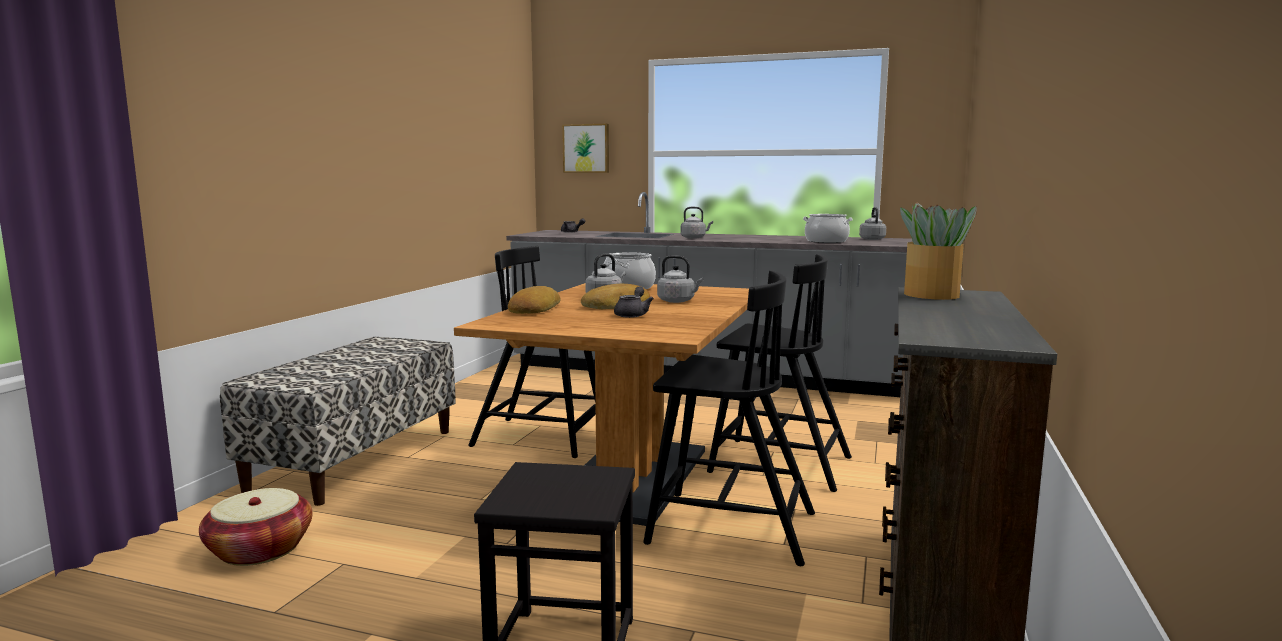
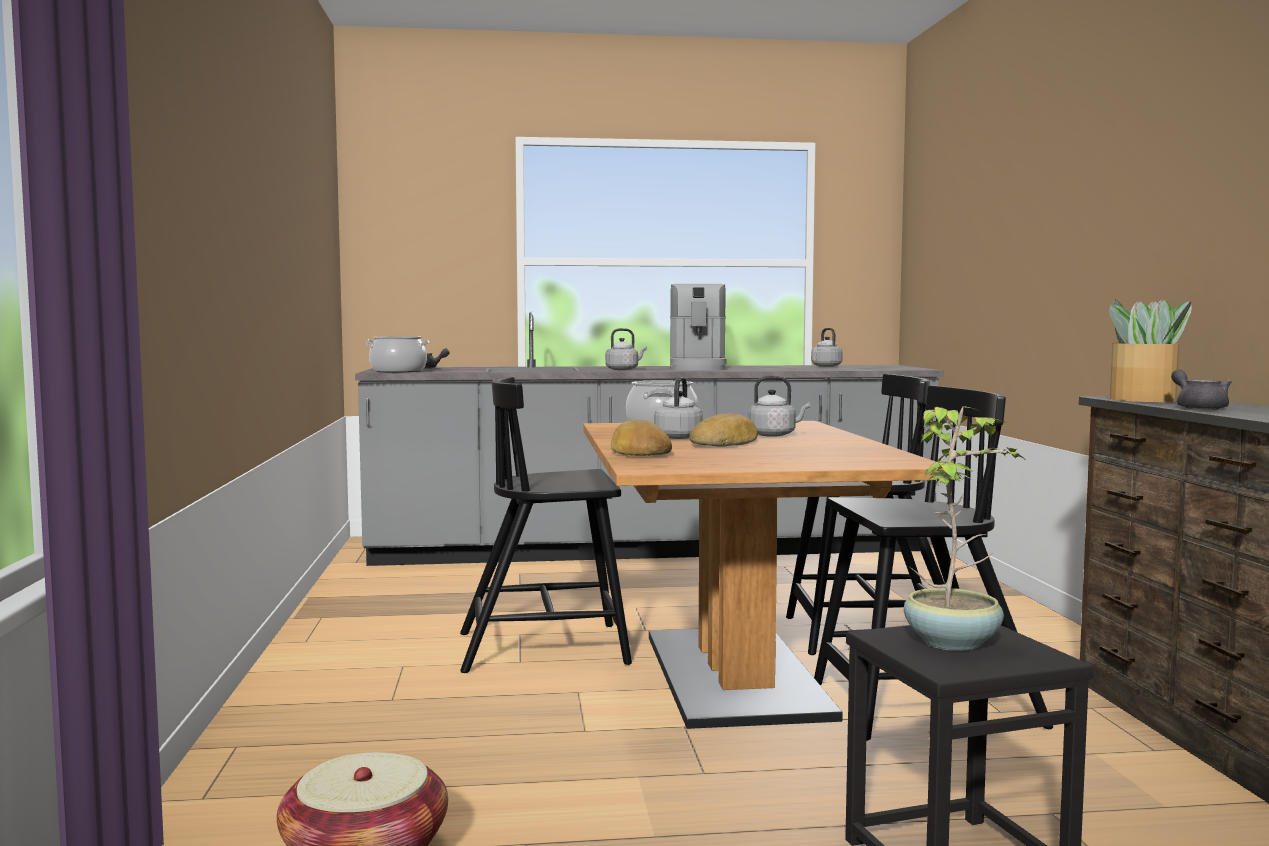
camera: 25 degrees left, 5 degrees down
bench [220,337,456,506] -> none
picture [562,124,609,173] -> none
grey teapot [614,287,654,318] -> grey teapot moved to [1171,370,1231,410]
cooking pot [803,214,853,243] -> cooking pot moved to [366,336,430,372]
none -> coffee machine [670,284,727,371]
none -> potted plant [904,406,1027,651]

